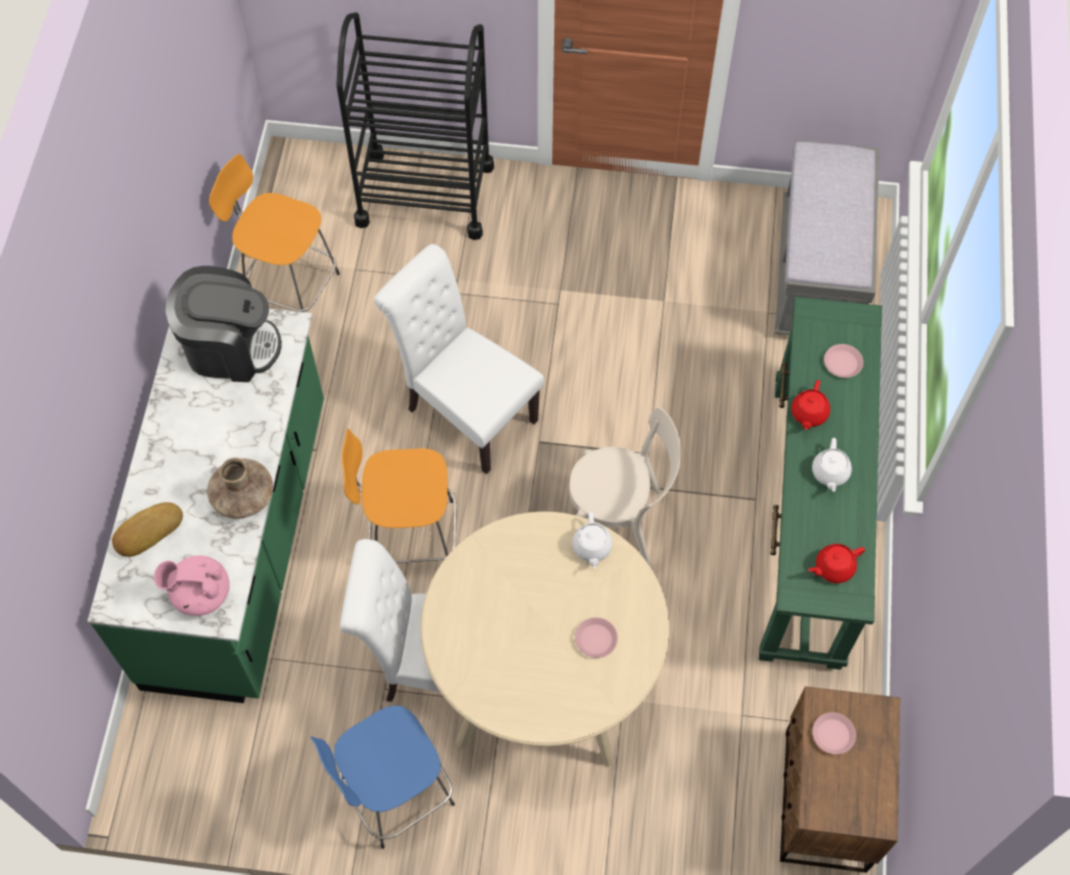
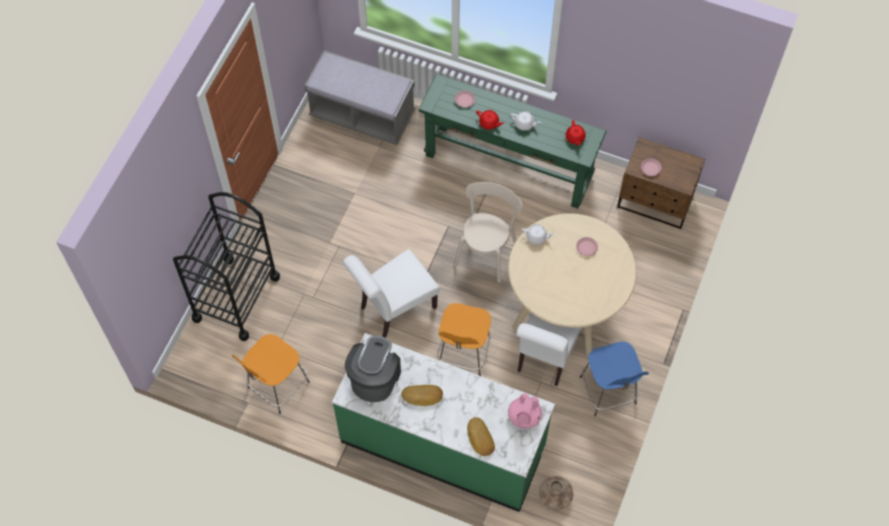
camera: 75 degrees left, 0 degrees up
brown vase [207,457,273,519] -> brown vase moved to [539,476,573,510]
none -> bread [401,385,443,406]

